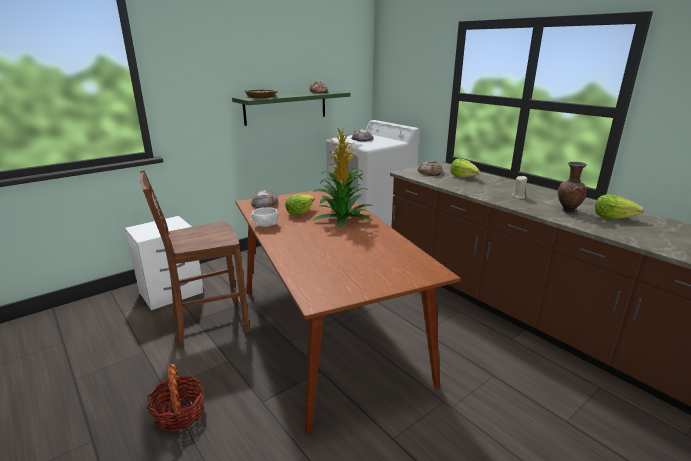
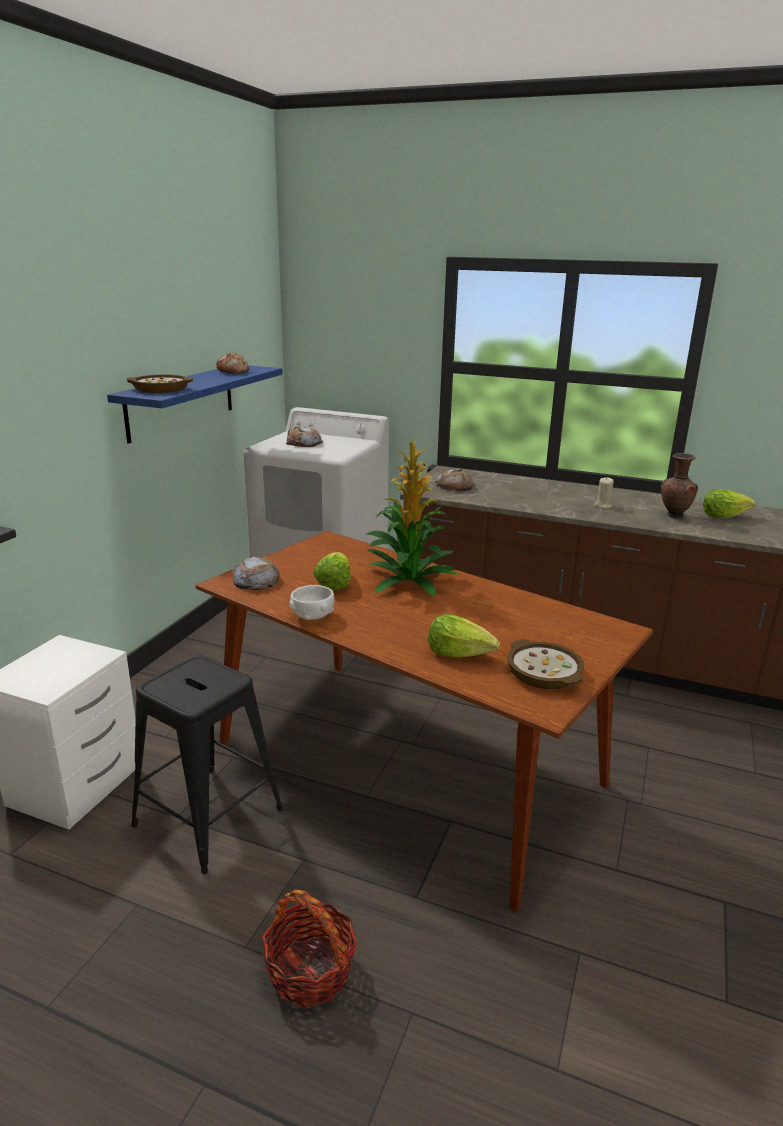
camera: 30 degrees left, 0 degrees up
brown chair [140,170,250,348] -> black stool [131,655,283,874]
green shelf [232,90,351,126] -> blue shelf [107,365,283,444]
lettuce [450,159,480,177] -> lettuce moved to [428,614,500,657]
none -> bowl [507,639,584,689]

